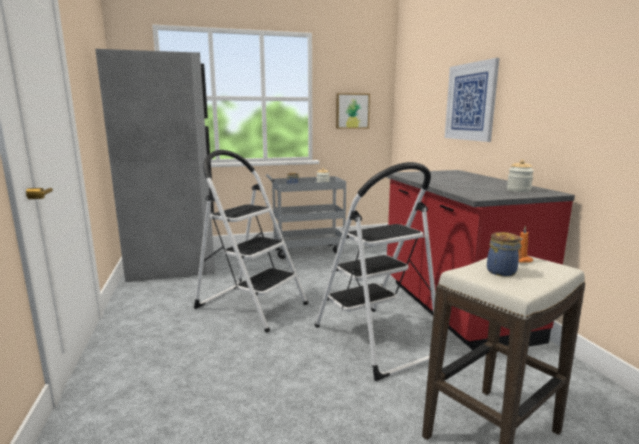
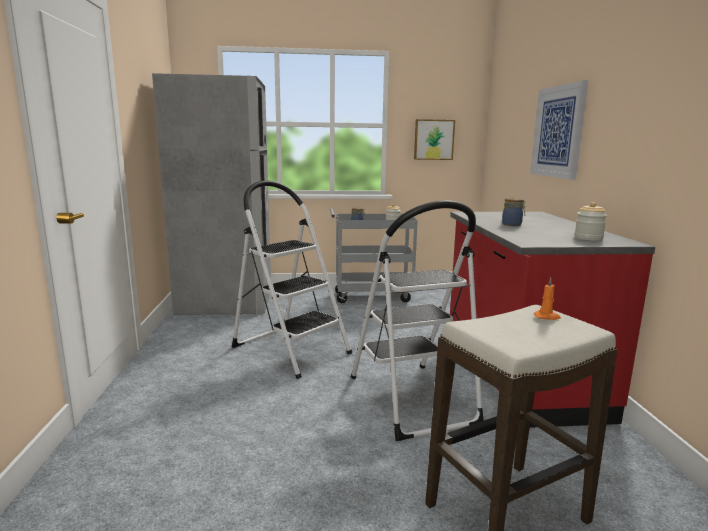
camera: 10 degrees right, 0 degrees up
jar [487,232,522,276] -> jar moved to [502,198,526,226]

